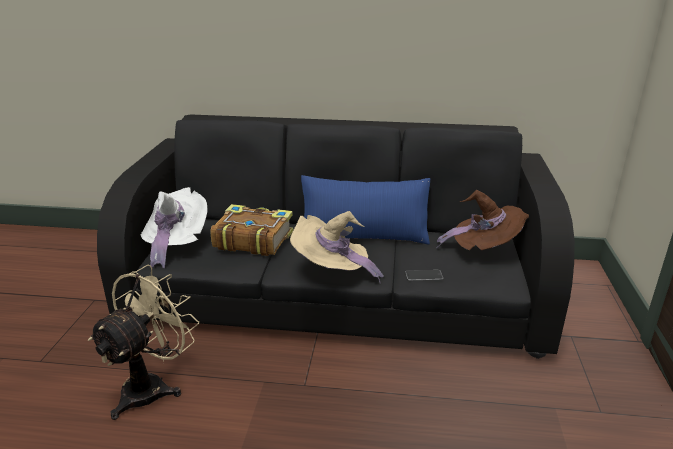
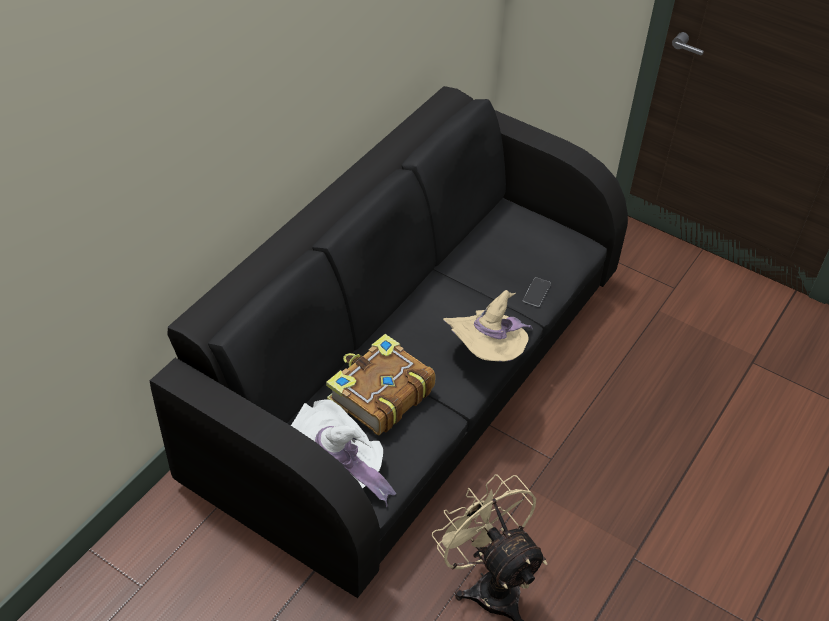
camera: 65 degrees left, 20 degrees up
blue pillow [301,175,430,244] -> none
brown hat [437,190,529,251] -> none

